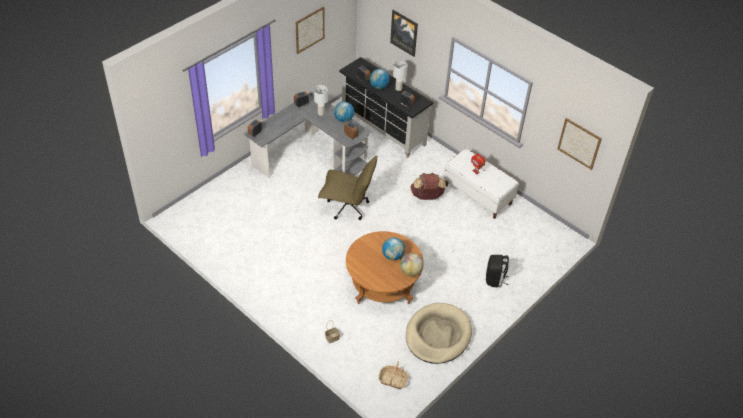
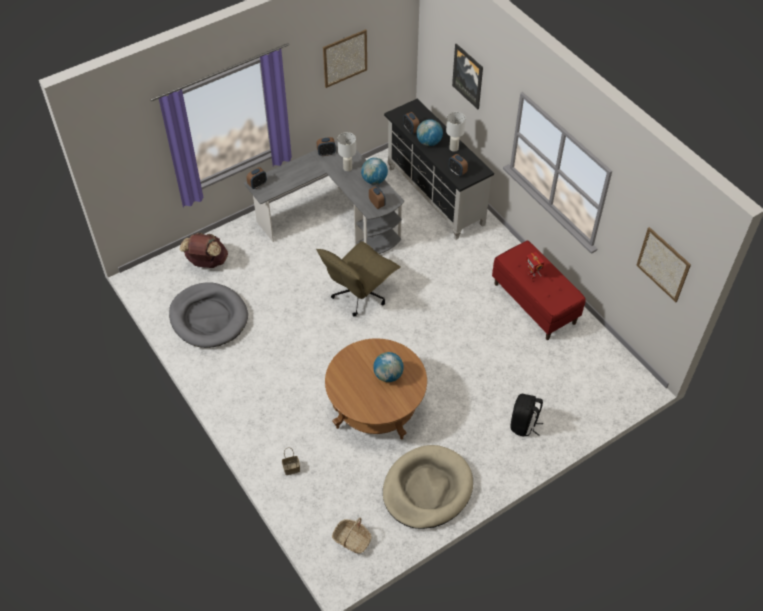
camera: 15 degrees right, 5 degrees up
beige office chair [318,156,378,220] -> beige office chair turned 105 degrees clockwise [316,241,401,317]
globe [400,253,423,276] -> none
brown backpack [410,173,446,200] -> brown backpack moved to [180,233,228,268]
white bench [443,149,519,219] -> red bench [492,240,586,340]
none -> grey dog bed [169,282,248,348]

